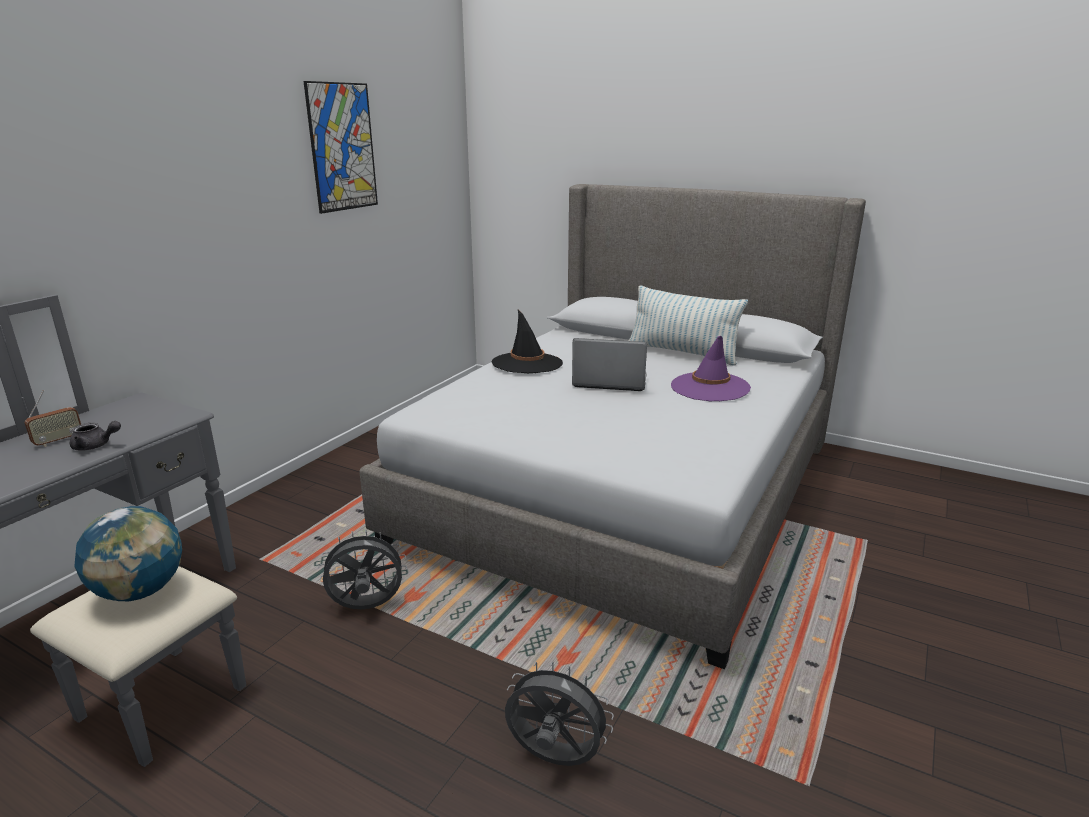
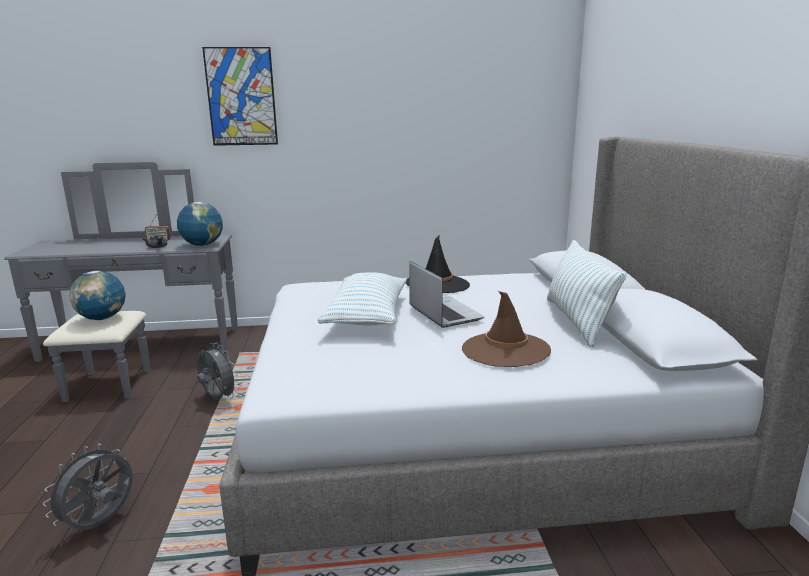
camera: 55 degrees right, 5 degrees down
picture [303,81,378,214] -> picture moved to [202,47,278,146]
grey fan [505,661,614,766] -> grey fan turned 135 degrees counterclockwise [43,443,133,530]
purple hat [671,336,751,401] -> brown hat [462,291,551,367]
none -> globe [177,202,223,246]
none -> pillow [318,272,407,326]

